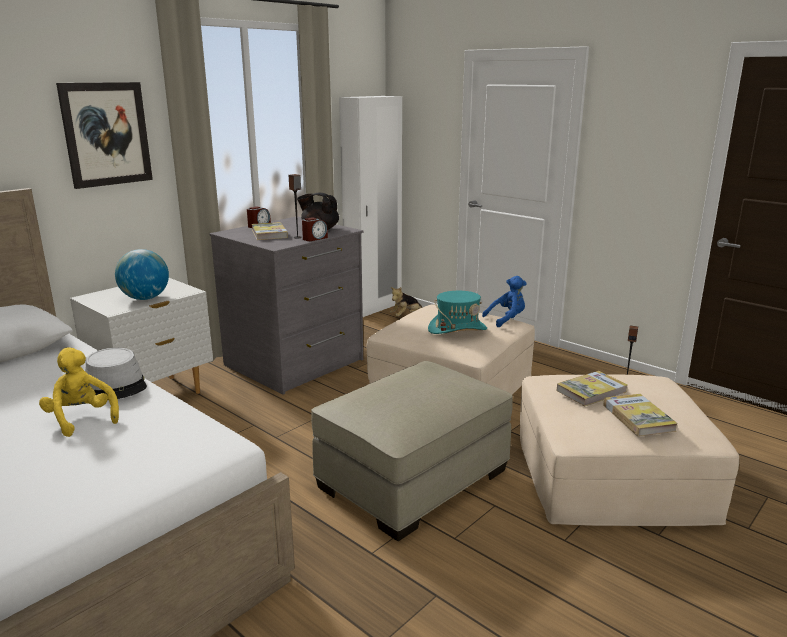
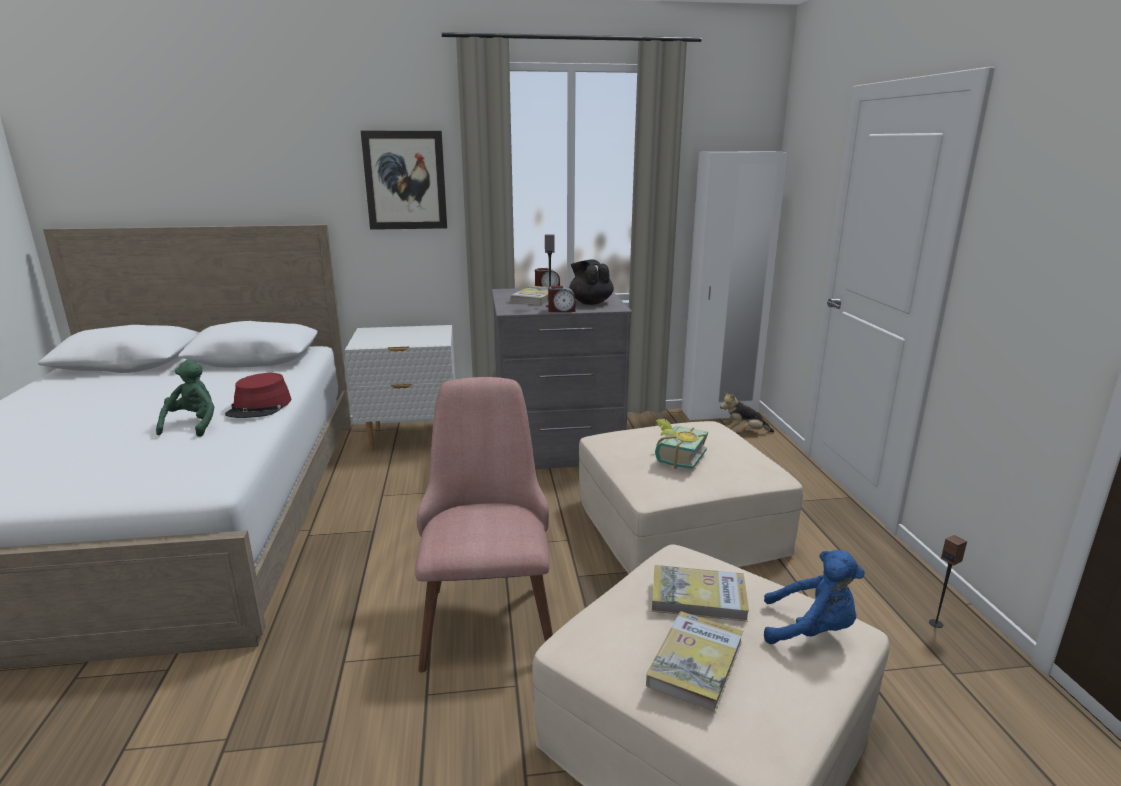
camera: 40 degrees right, 0 degrees up
yellow plush toy [39,347,119,437] -> green plush toy [156,360,215,437]
grey hat [85,348,147,399] -> red hat [225,373,291,418]
globe [115,249,169,300] -> none
beige ottoman [311,361,513,541] -> pink chair [415,377,553,672]
turquoise hat [428,291,487,334] -> book [655,419,708,469]
blue plush toy [482,276,527,327] -> blue plush toy moved to [764,550,865,644]

